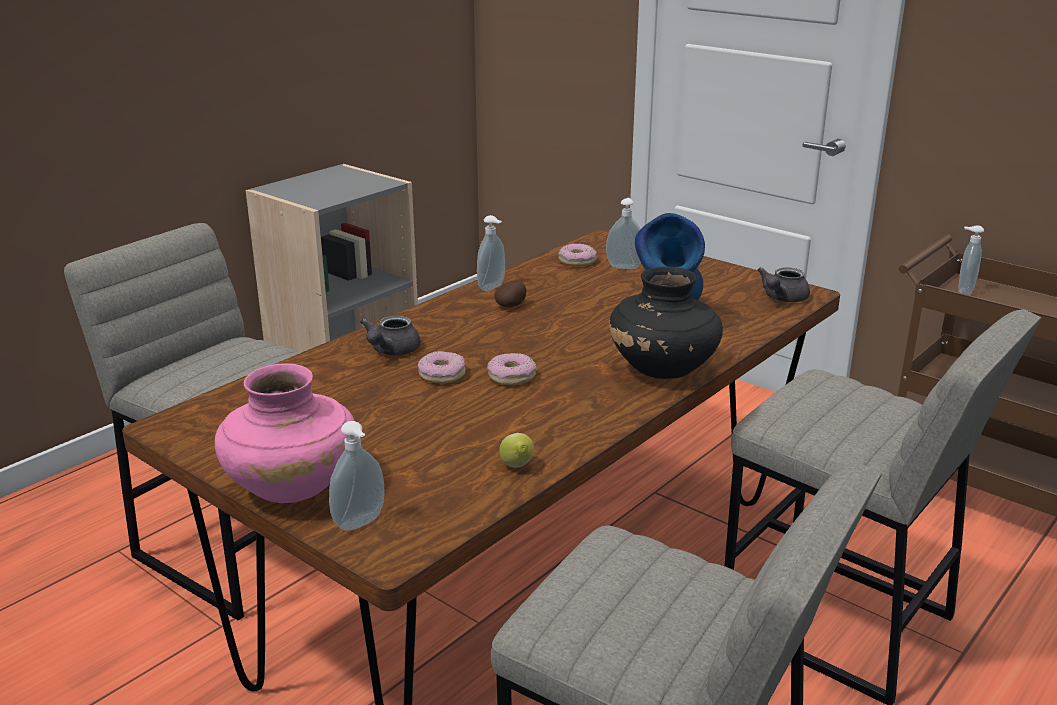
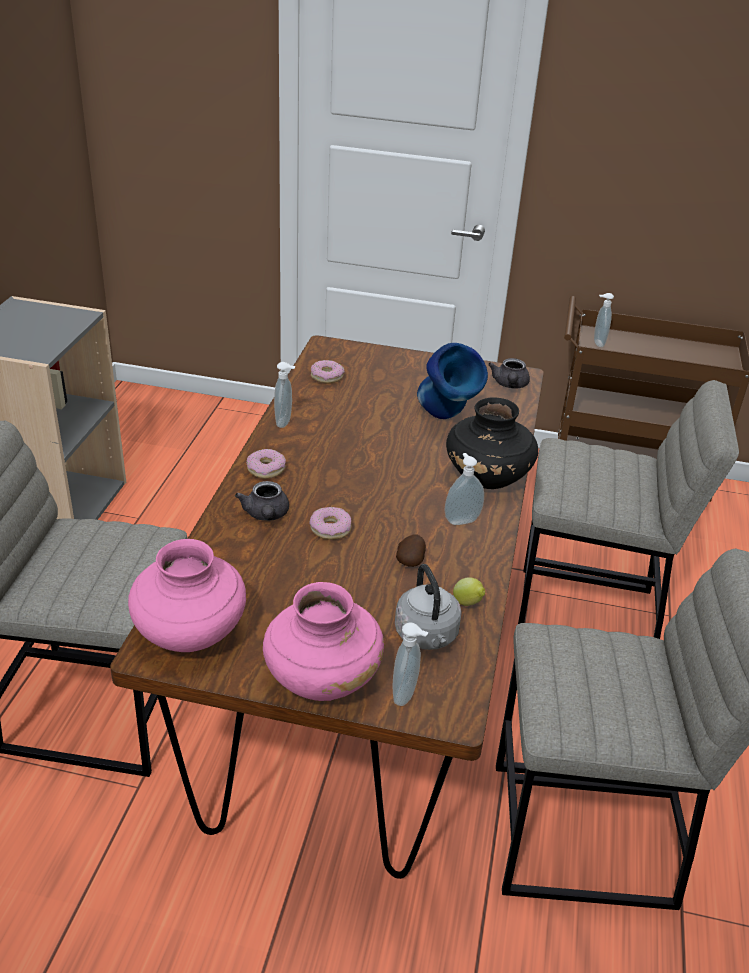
camera: 30 degrees left, 10 degrees up
donut [487,353,537,385] -> donut moved to [246,449,286,479]
potato [495,280,526,307] -> potato moved to [396,534,426,567]
soap dispenser [606,198,641,269] -> soap dispenser moved to [444,453,484,525]
none -> pink vase [128,539,246,652]
none -> grey kettle [395,564,462,650]

